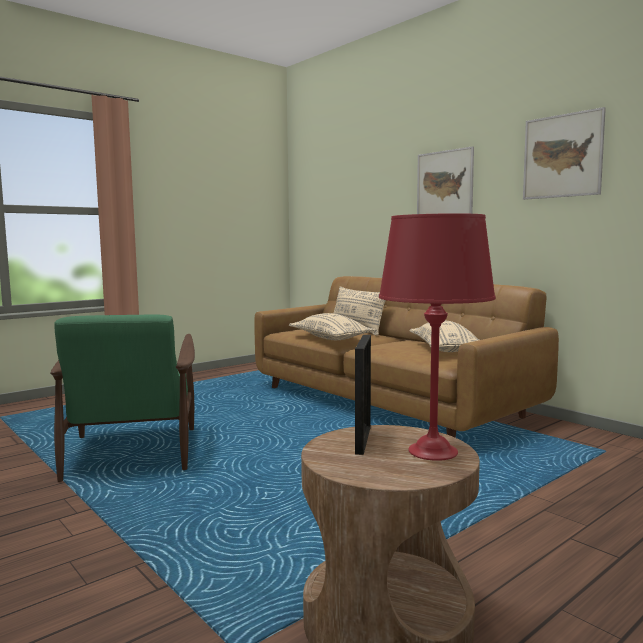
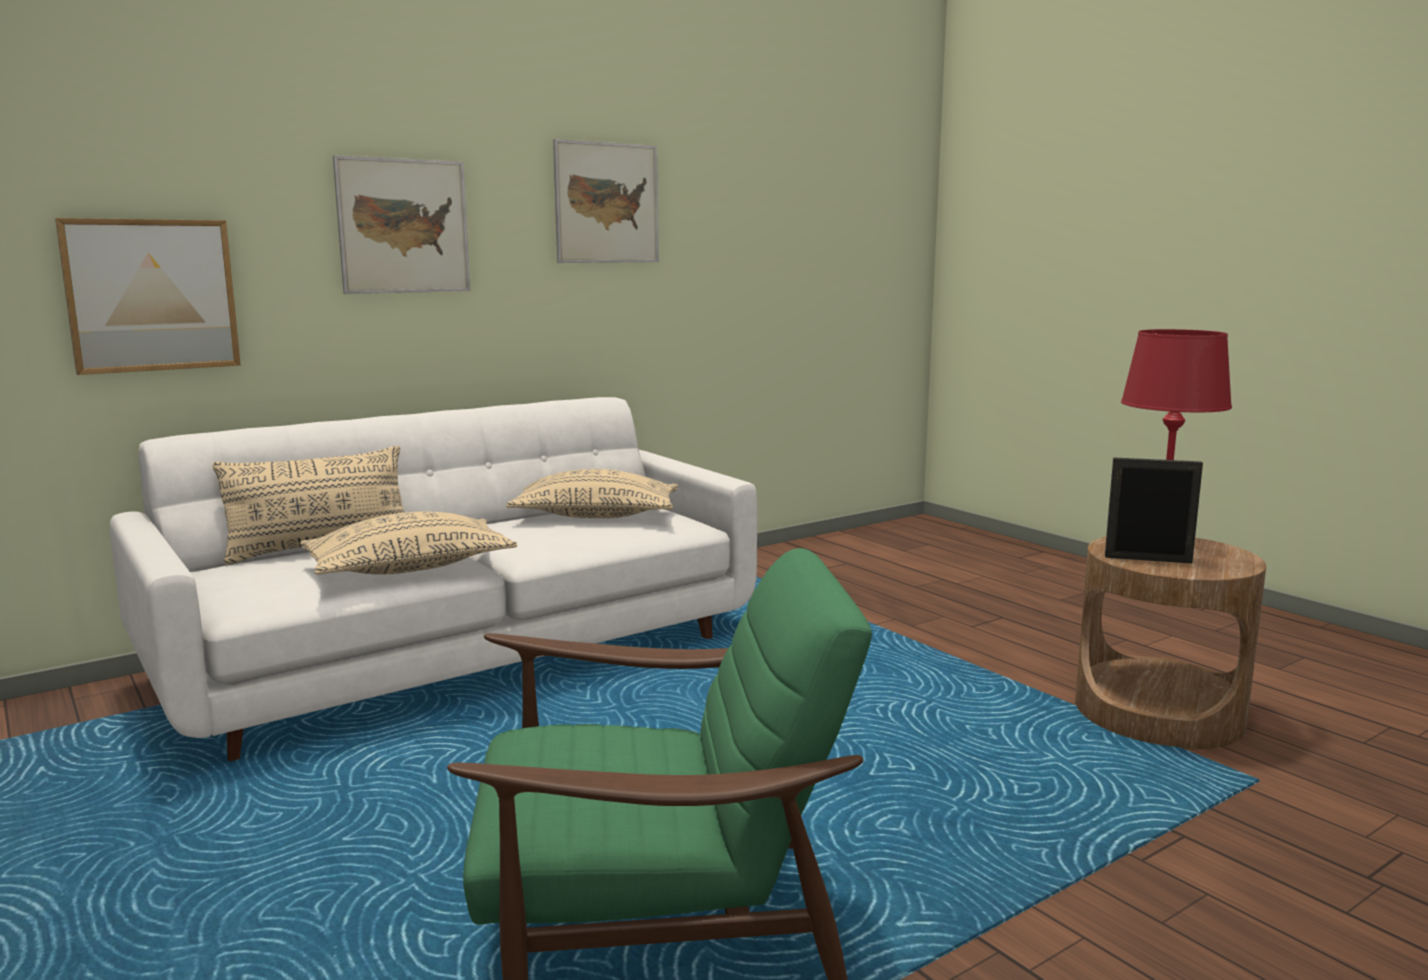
camera: 85 degrees left, 5 degrees up
brown sofa [254,276,559,438] -> white sofa [110,397,757,761]
none -> picture [55,218,241,375]

